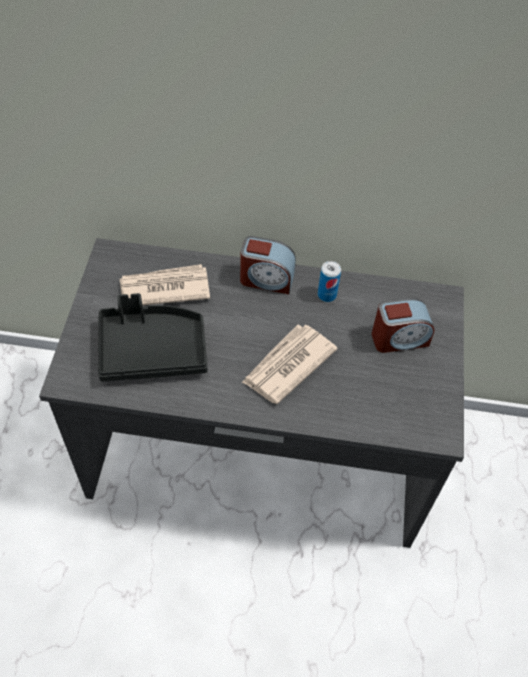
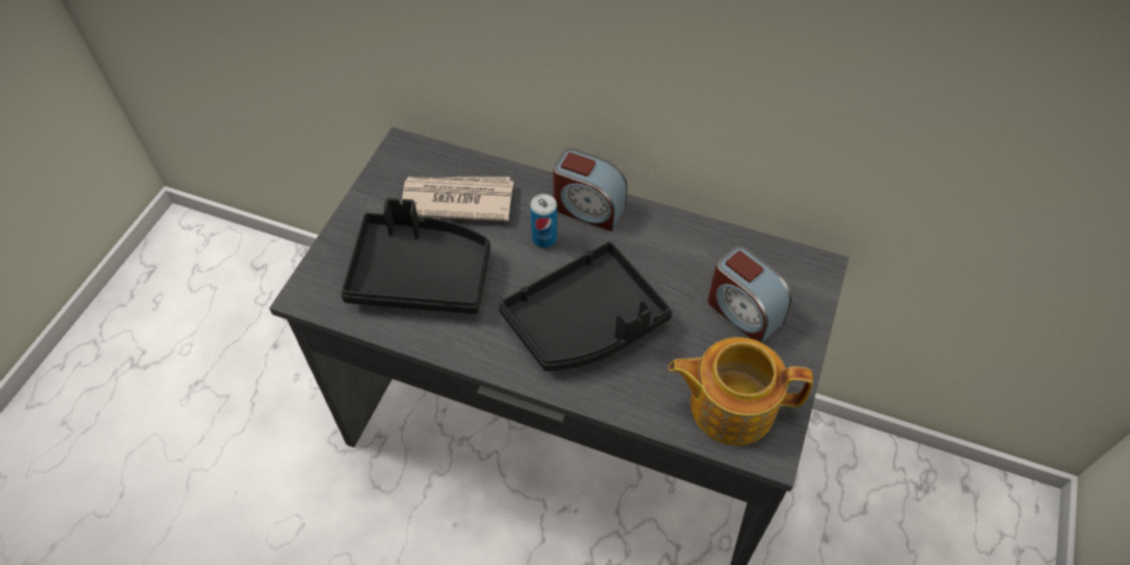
camera: 15 degrees right, 0 degrees up
newspaper [242,325,338,404] -> black tray [499,241,672,371]
can [318,261,341,302] -> can moved to [530,194,557,248]
alarm clock [372,298,435,353] -> alarm clock turned 45 degrees clockwise [708,246,792,343]
none -> teapot [668,337,813,445]

